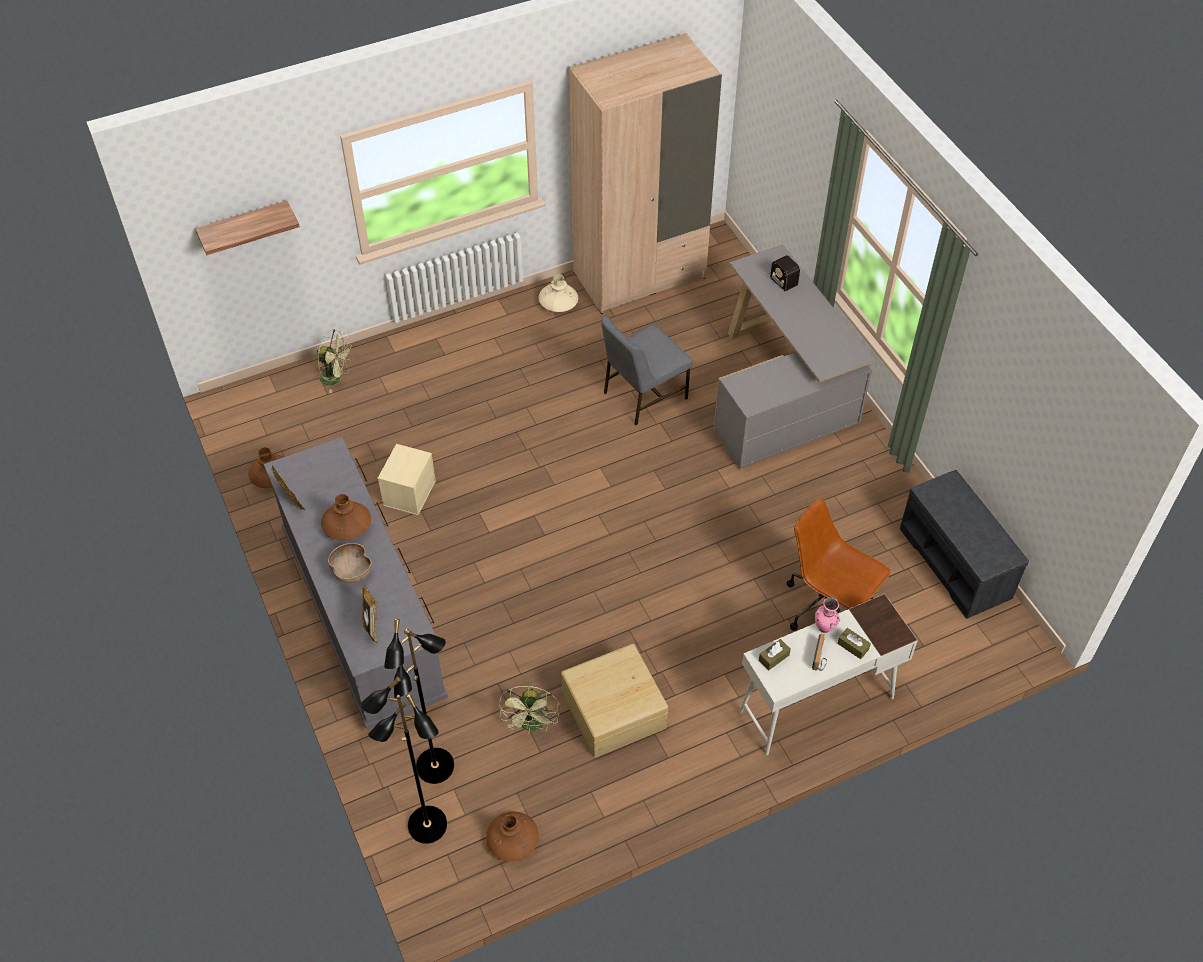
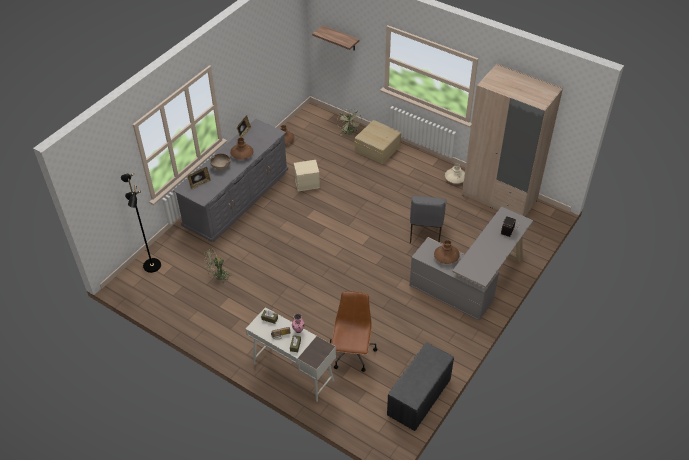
camera: 60 degrees right, 5 degrees down
black floor lamp [384,619,454,784] -> none
brown vase [486,811,539,862] -> brown vase moved to [434,240,460,264]
beige storage box [561,644,668,758] -> beige storage box moved to [355,120,401,164]
grey chair [601,316,693,425] -> grey chair turned 105 degrees counterclockwise [410,196,446,243]

